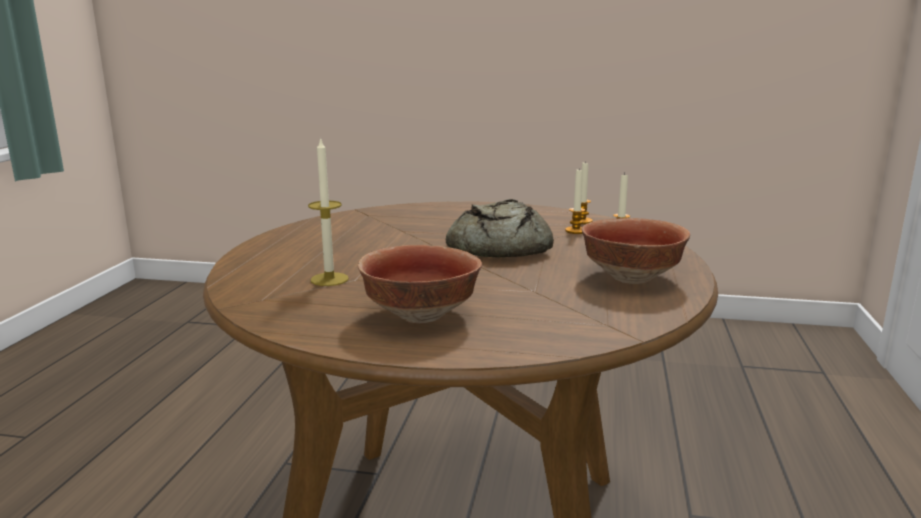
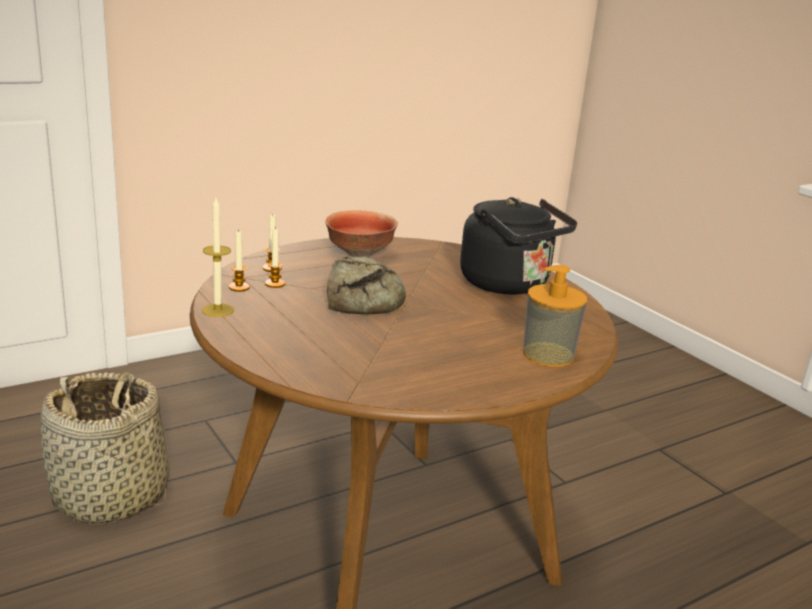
camera: 135 degrees left, 5 degrees up
candle [308,137,349,286] -> candle moved to [202,198,234,317]
bowl [358,245,482,323] -> black kettle [460,197,577,295]
none -> basket [40,372,169,524]
none -> soap dispenser [523,265,587,367]

